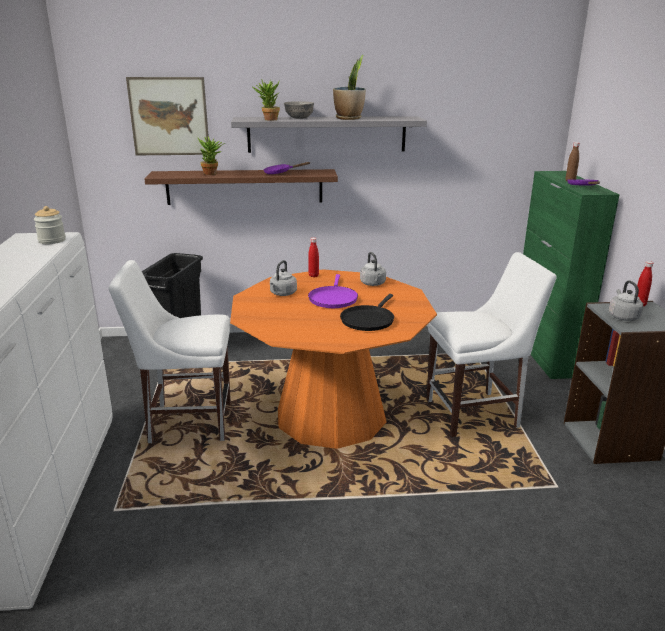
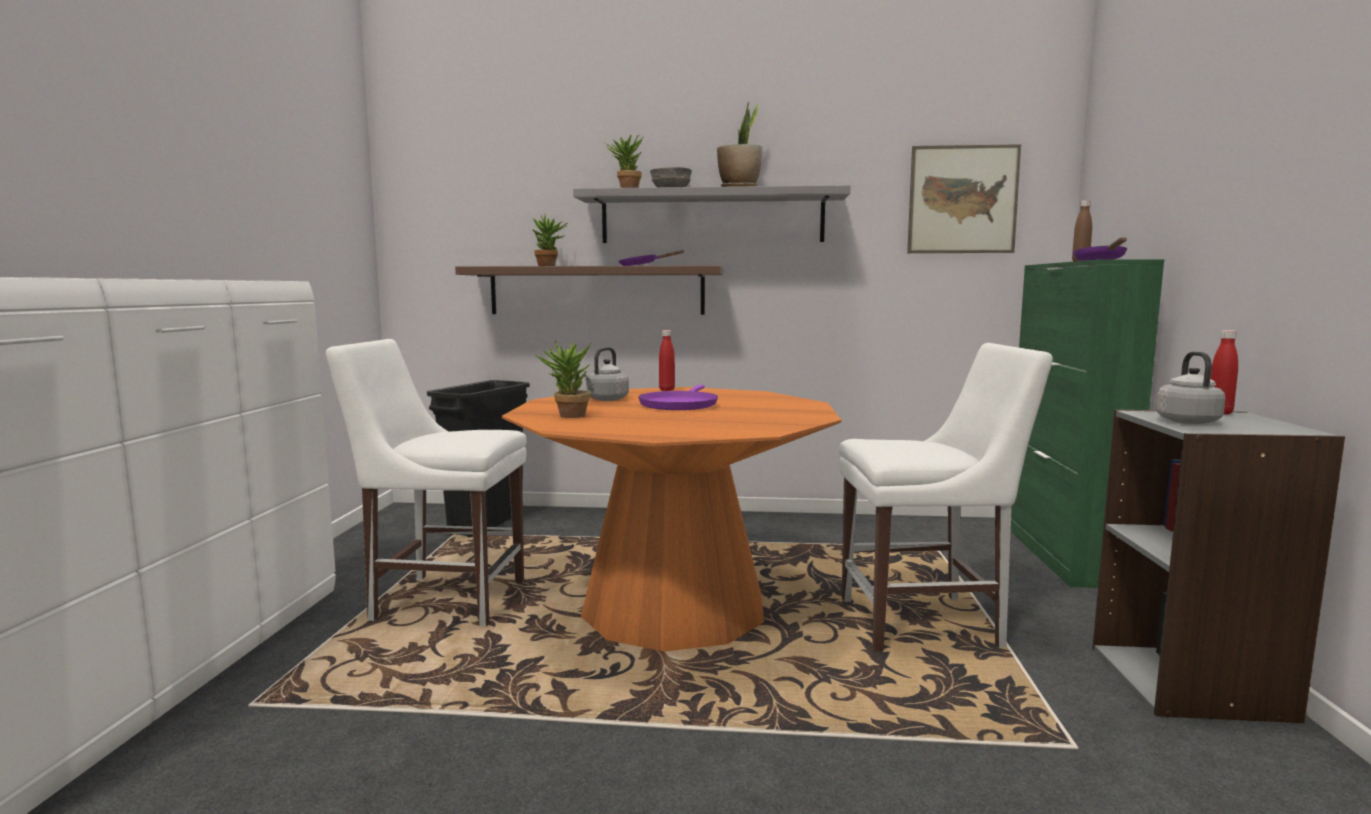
camera: 10 degrees right, 15 degrees down
jar [34,206,66,244] -> none
picture [126,77,209,155] -> picture moved to [907,144,1021,253]
black frying pan [340,294,394,331] -> none
grey kettle [360,252,386,286] -> none
none -> potted plant [535,340,591,418]

